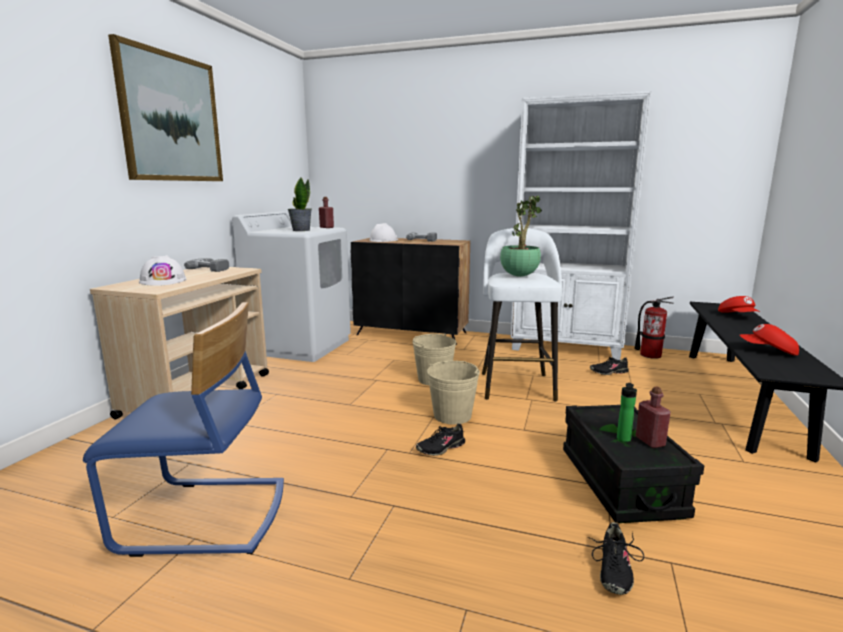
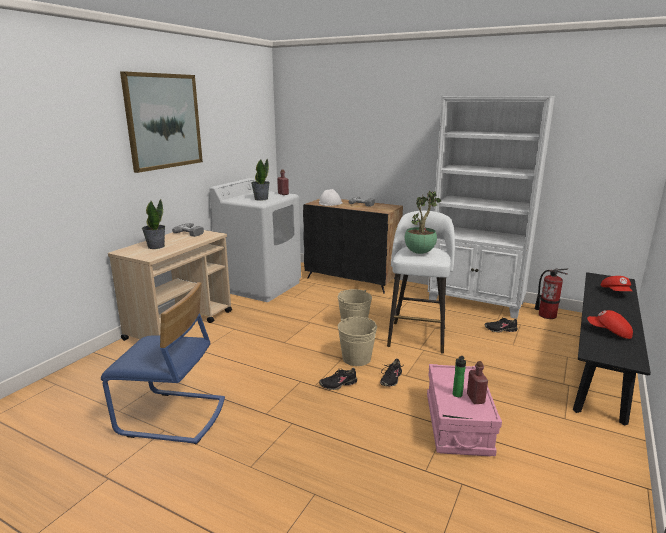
camera: 10 degrees right, 5 degrees up
white hard hat [139,255,186,286] -> potted plant [142,199,165,249]
black storage box [563,405,704,523] -> pink storage box [427,364,502,456]
black shoe [588,522,644,595] -> black shoe moved to [380,358,402,387]

